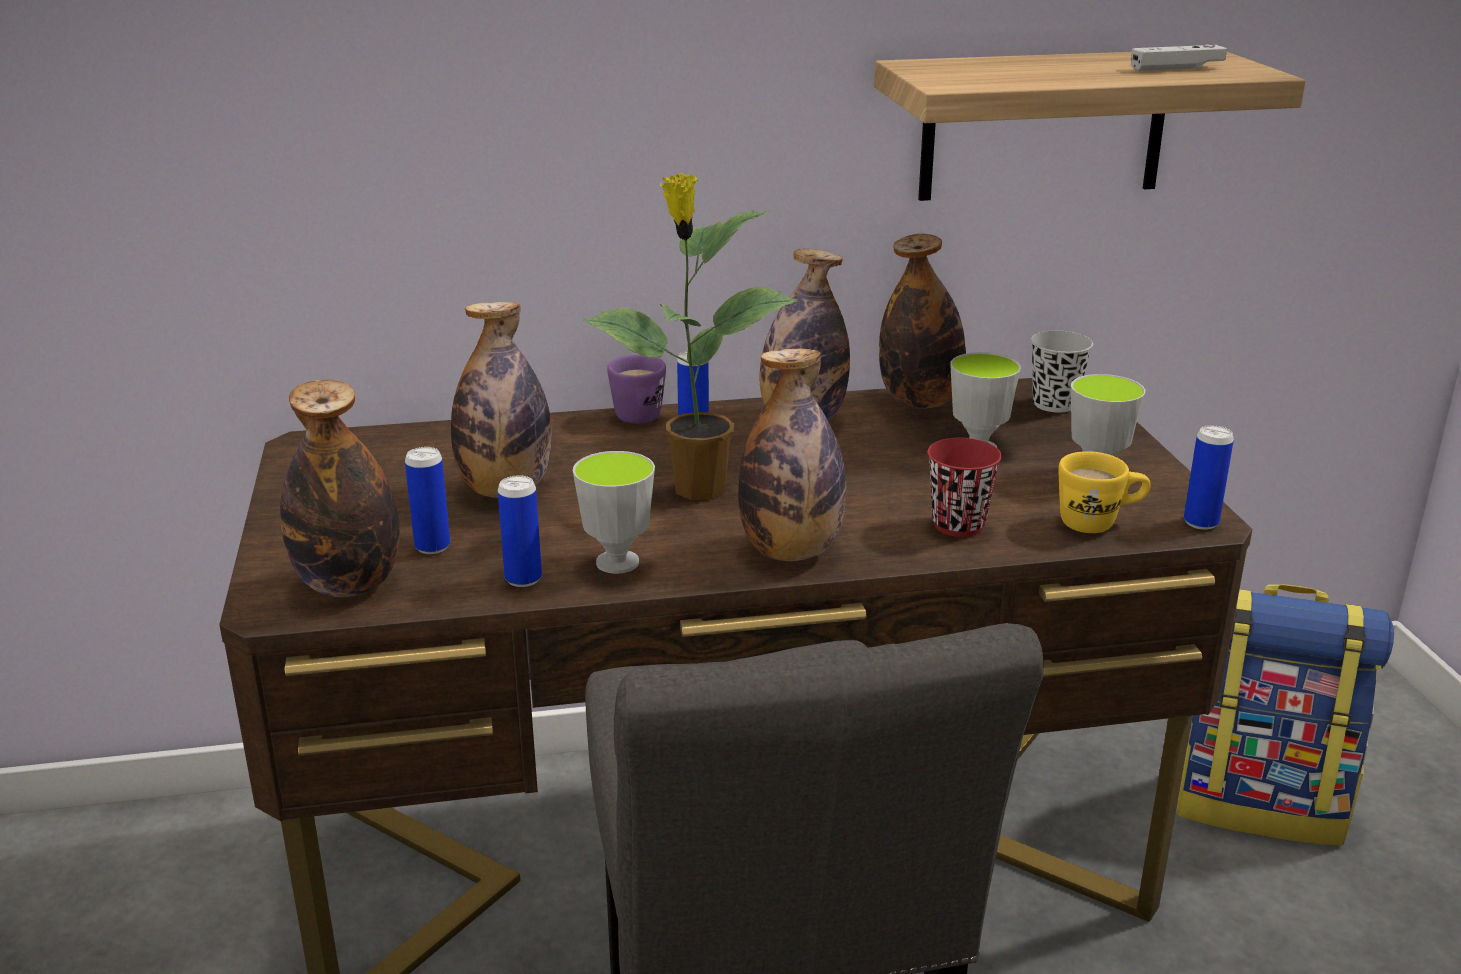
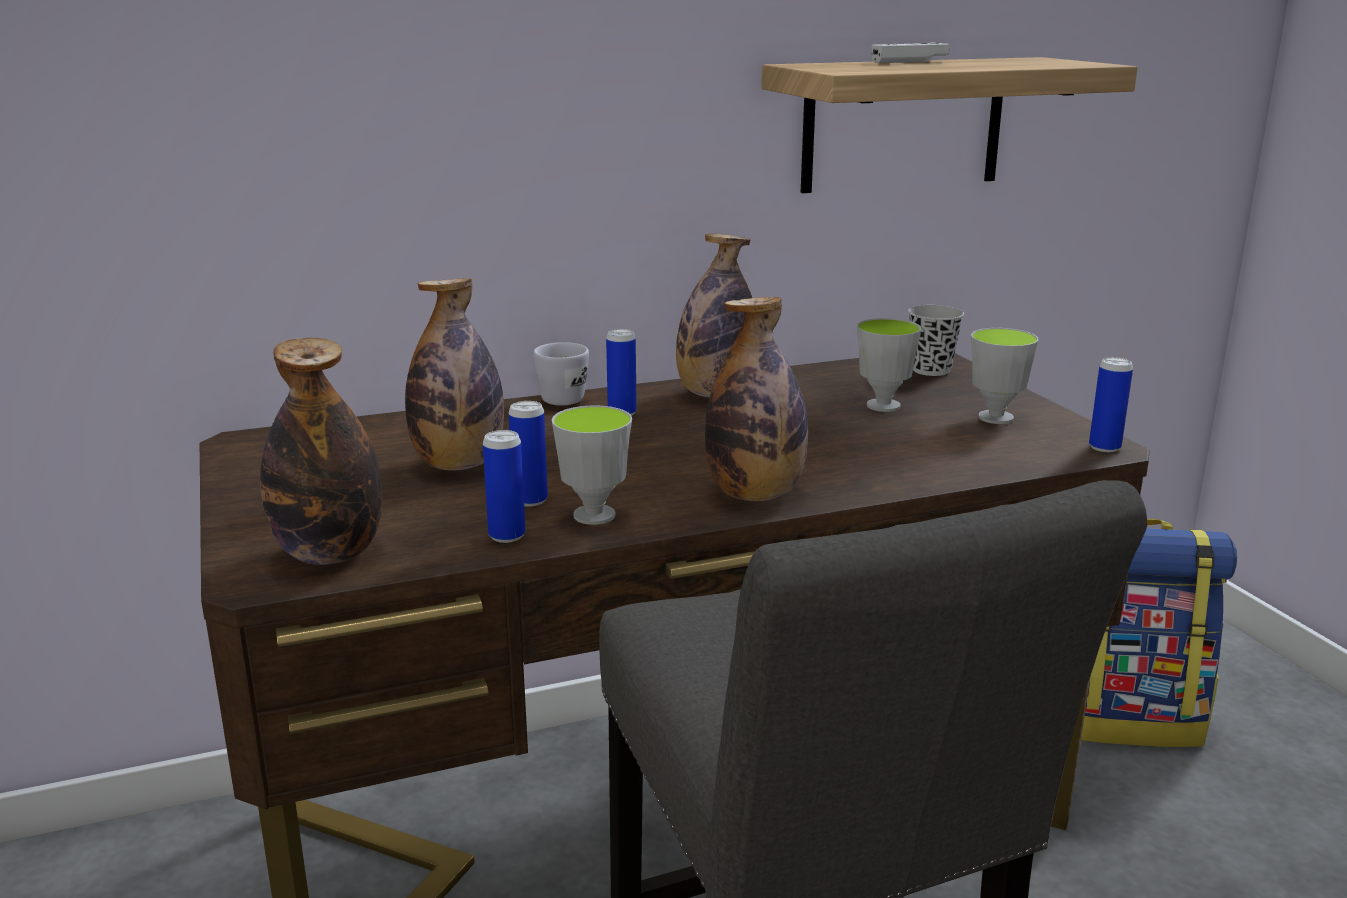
camera: 10 degrees left, 5 degrees down
can [405,447,450,554] -> can moved to [508,401,548,507]
potted plant [583,173,798,500] -> none
purple mug [607,355,666,424] -> white mug [533,342,589,406]
bottle [879,234,966,409] -> none
red cup [927,438,1002,537] -> none
yellow mug [1058,451,1151,533] -> none
white game controller [1131,44,1227,71] -> white game controller moved to [871,42,949,63]

